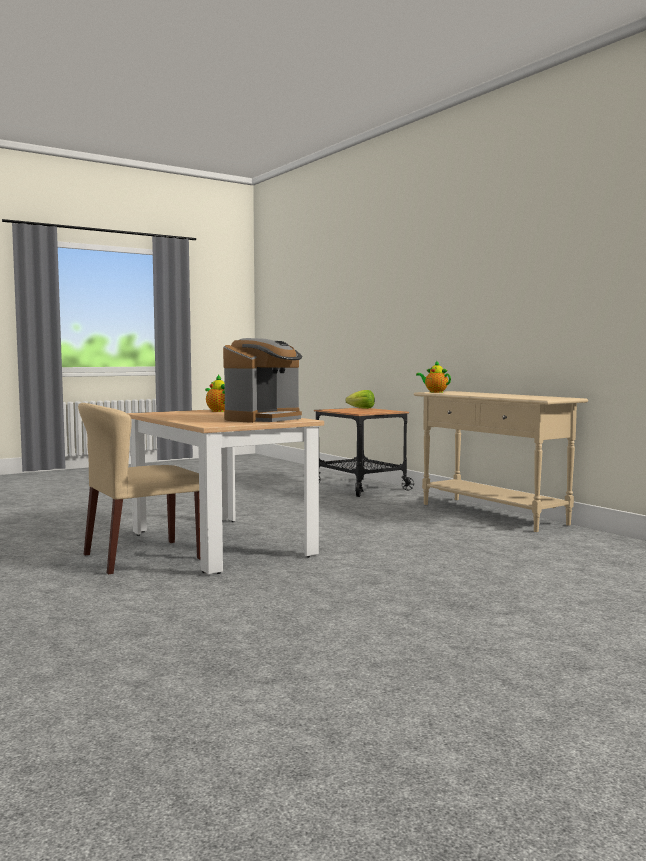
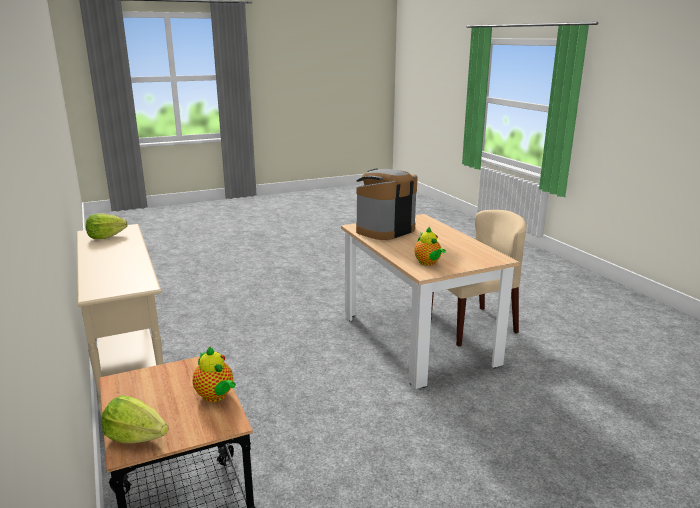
camera: 170 degrees left, 15 degrees up
teapot [416,360,451,393] -> teapot moved to [193,347,236,402]
none -> lettuce [86,213,128,239]

